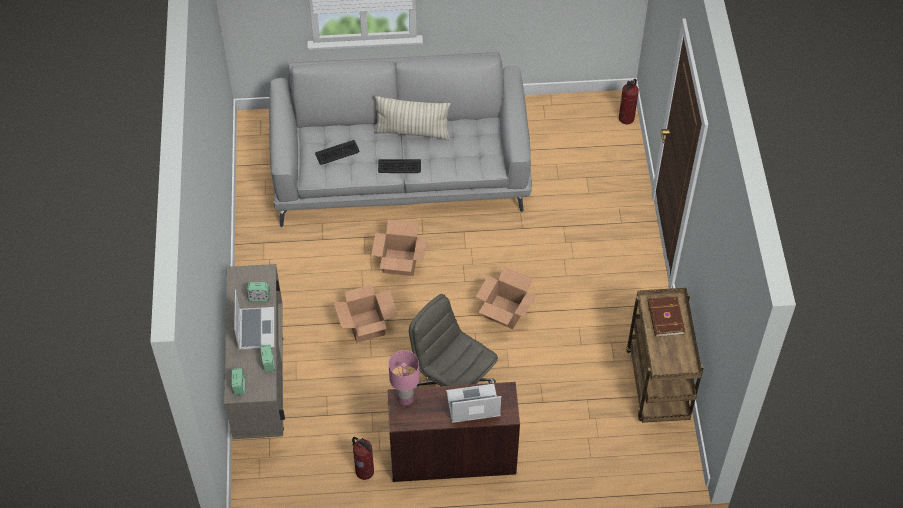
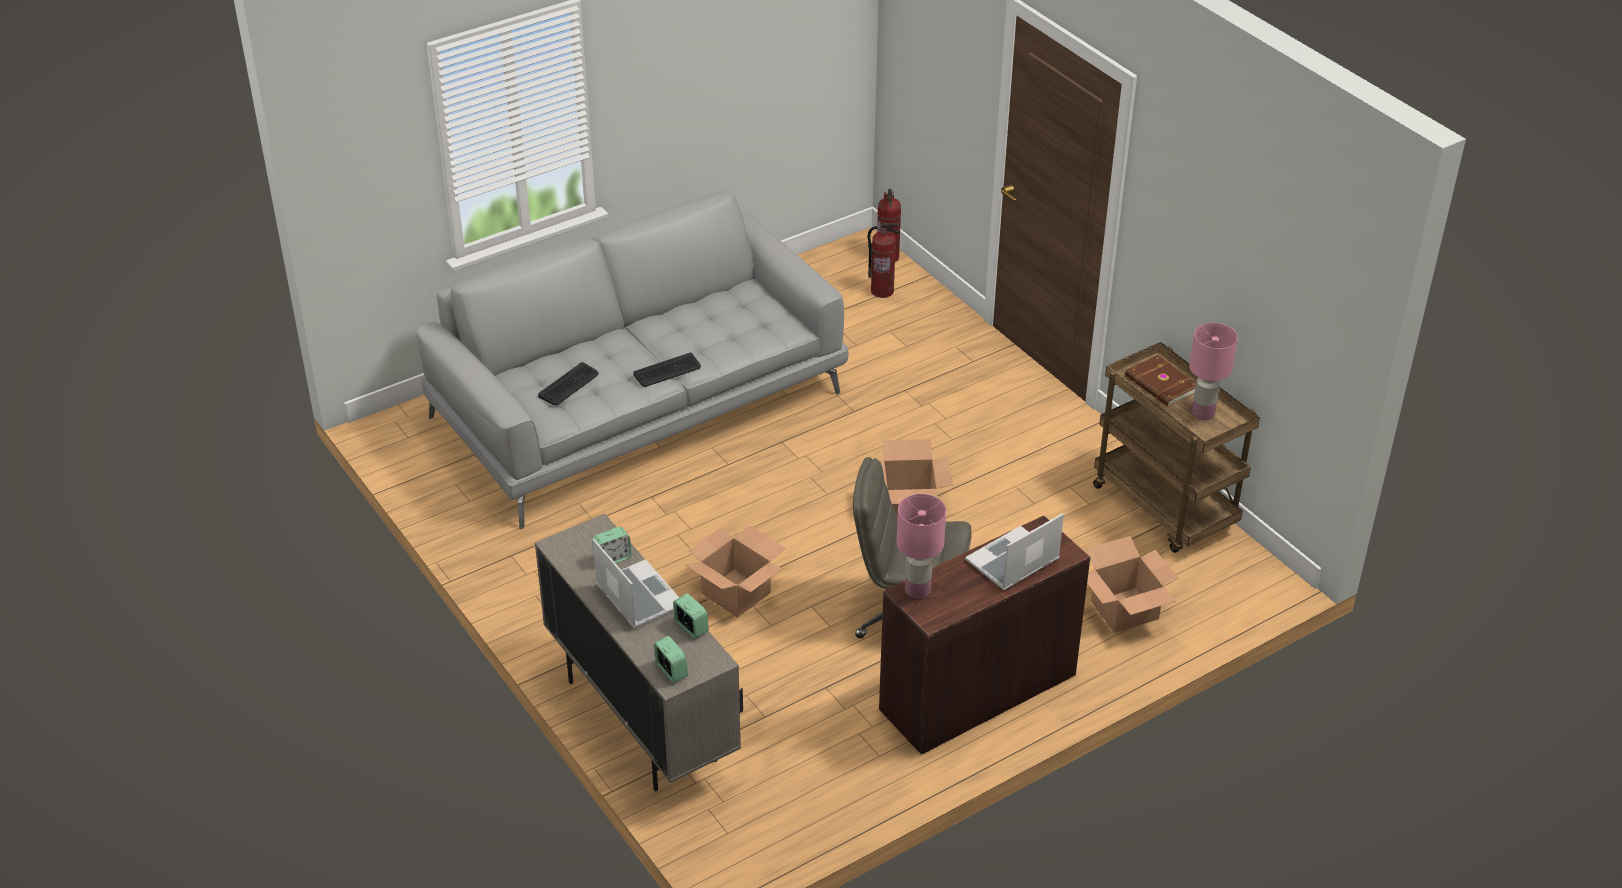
camera: 30 degrees left, 15 degrees down
fire extinguisher [352,437,374,480] -> fire extinguisher moved to [868,223,900,298]
cardboard box [371,220,427,276] -> cardboard box moved to [1086,536,1179,633]
pillow [374,96,451,140] -> none
none -> pink table lamp [1189,323,1238,420]

